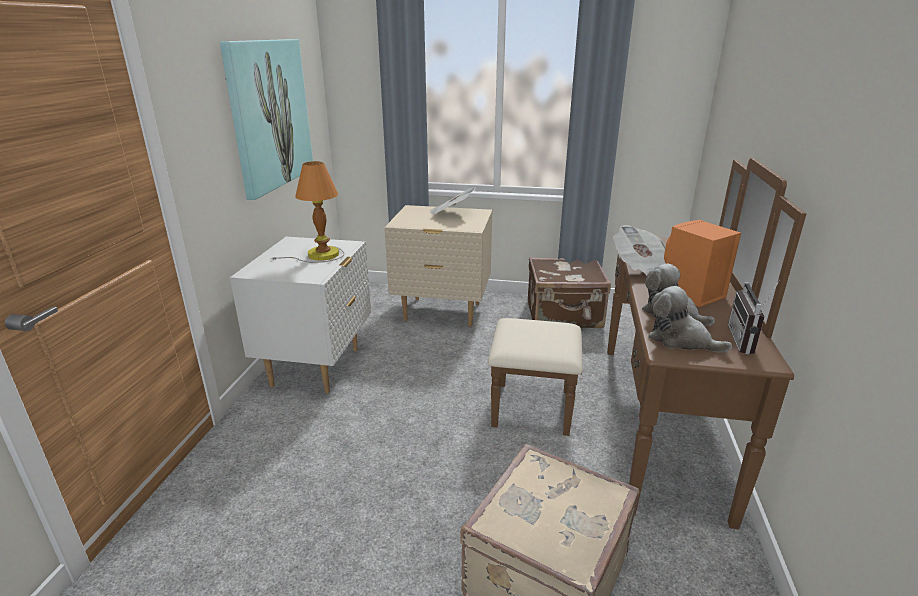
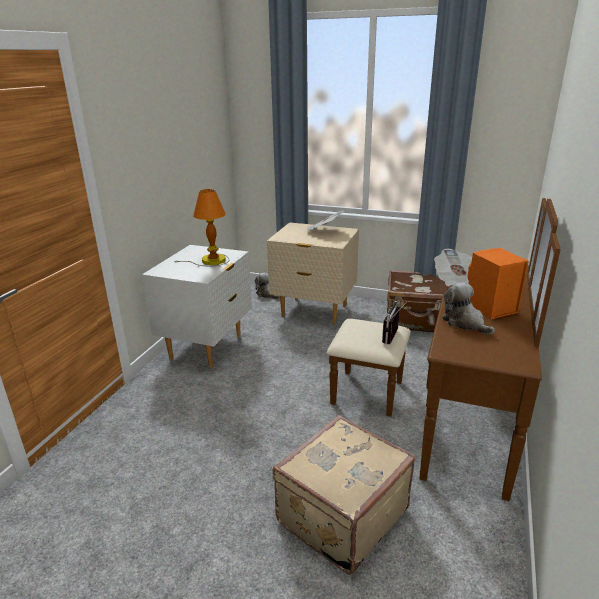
camera: 10 degrees right, 0 degrees up
picture [220,39,313,200] -> none
plush toy [648,286,732,353] -> plush toy moved to [255,273,280,299]
radio [728,279,780,354] -> radio moved to [382,301,406,344]

